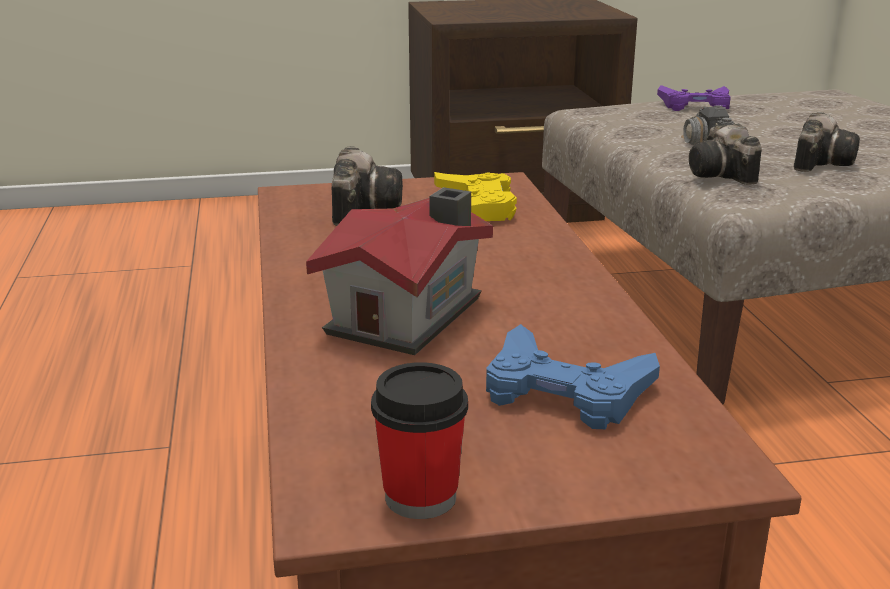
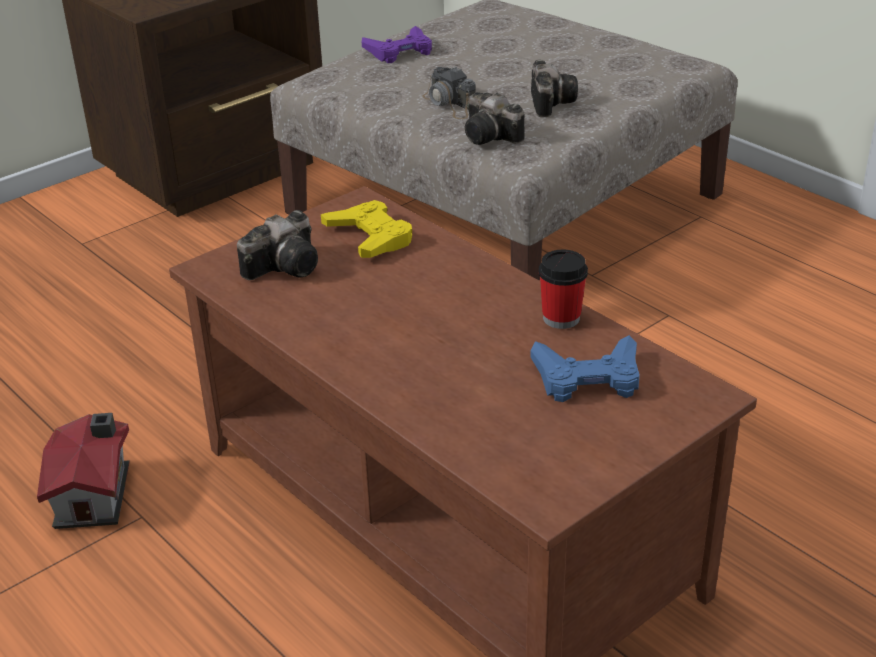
camera: 30 degrees left, 10 degrees up
toy house [306,187,493,355] -> toy house moved to [37,413,130,529]
camera [332,146,403,226] -> camera turned 75 degrees clockwise [237,210,318,280]
cup [371,362,468,519] -> cup moved to [539,250,588,329]

